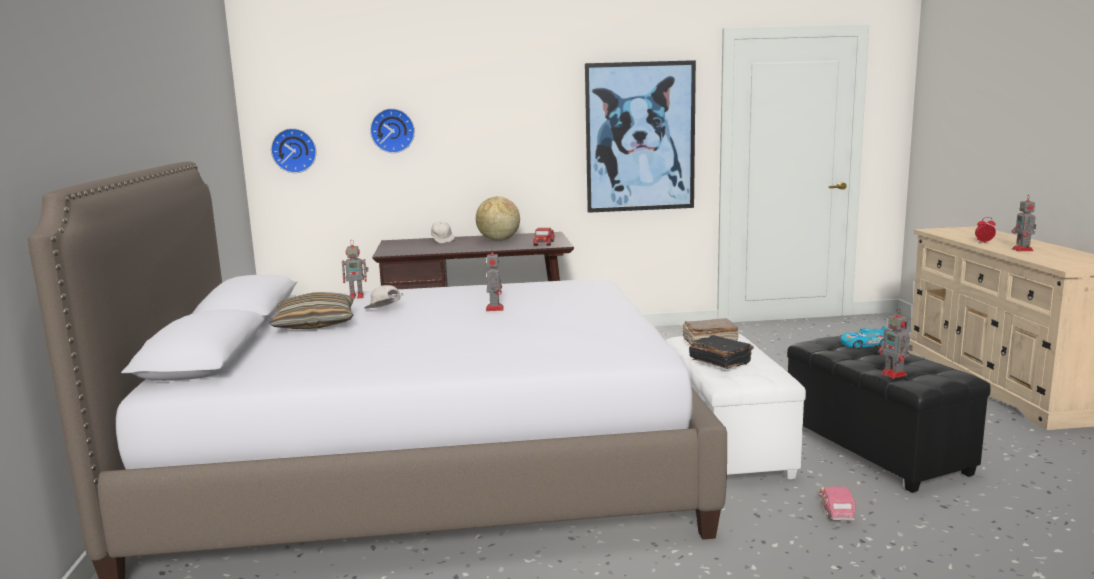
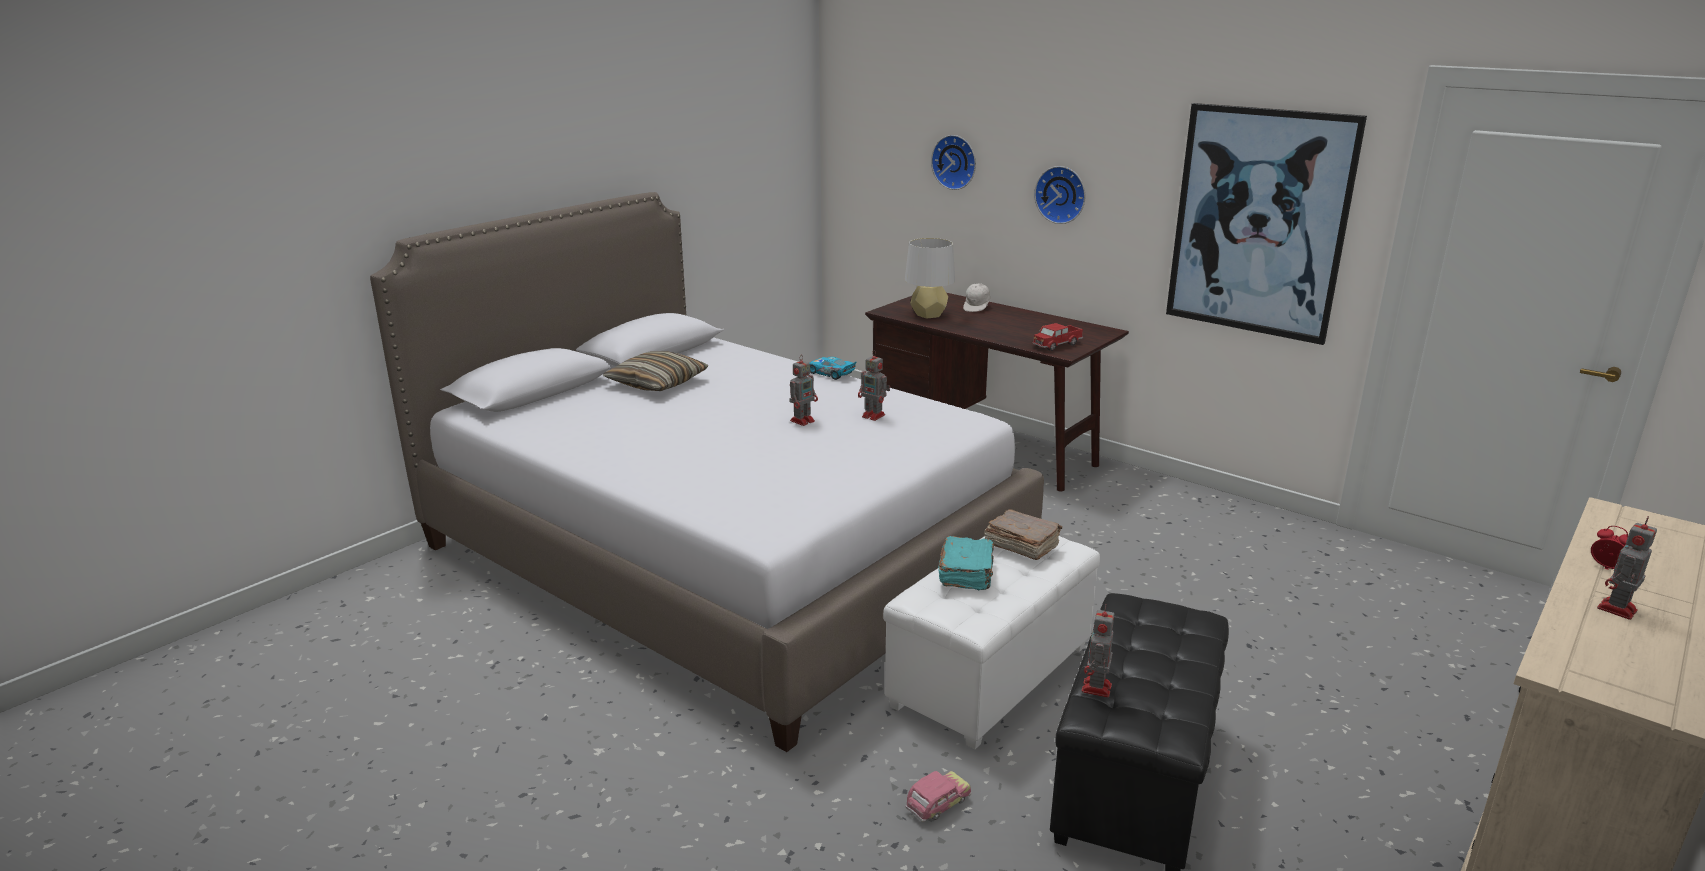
camera: 45 degrees right, 10 degrees up
wall clock [271,128,317,173] -> wall clock moved to [1034,166,1085,224]
toy robot [342,240,369,299] -> toy robot moved to [858,350,890,421]
white cap [364,285,403,309] -> none
globe [476,196,520,241] -> none
black book [689,335,754,369] -> turquoise book [938,536,994,590]
toy car [840,326,887,349] -> toy car moved to [810,357,856,380]
none -> grey table lamp [905,238,955,319]

